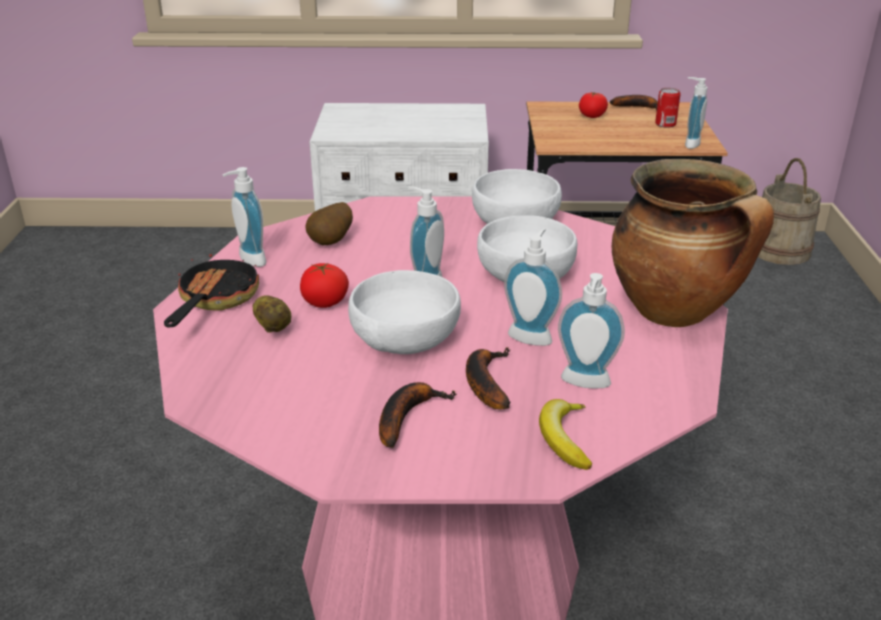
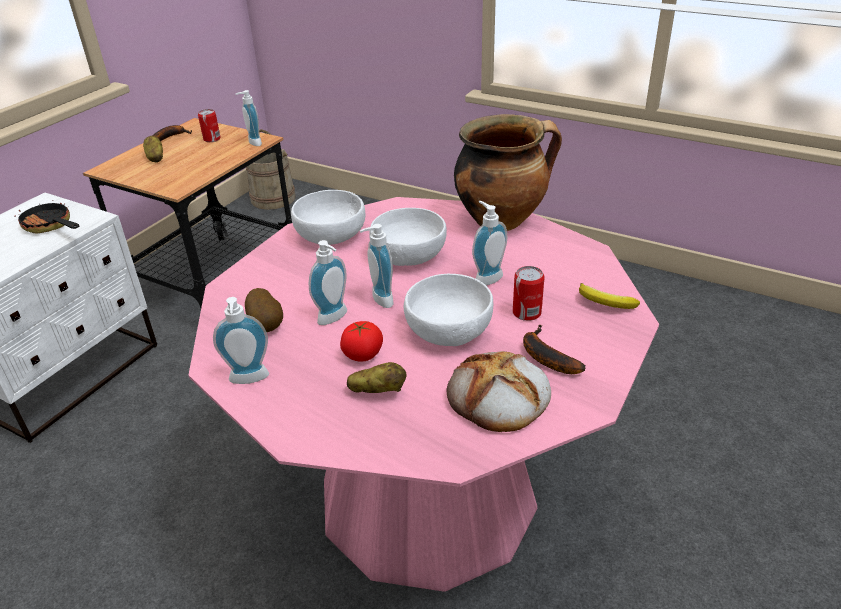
camera: 60 degrees left, 5 degrees up
frying pan [164,254,259,327] -> frying pan moved to [14,200,79,234]
banana [466,347,511,409] -> can [513,266,544,321]
soap dispenser [558,273,625,389] -> soap dispenser moved to [309,240,347,325]
tomato [579,92,608,118] -> potato [143,136,163,163]
none -> bread [447,351,551,432]

